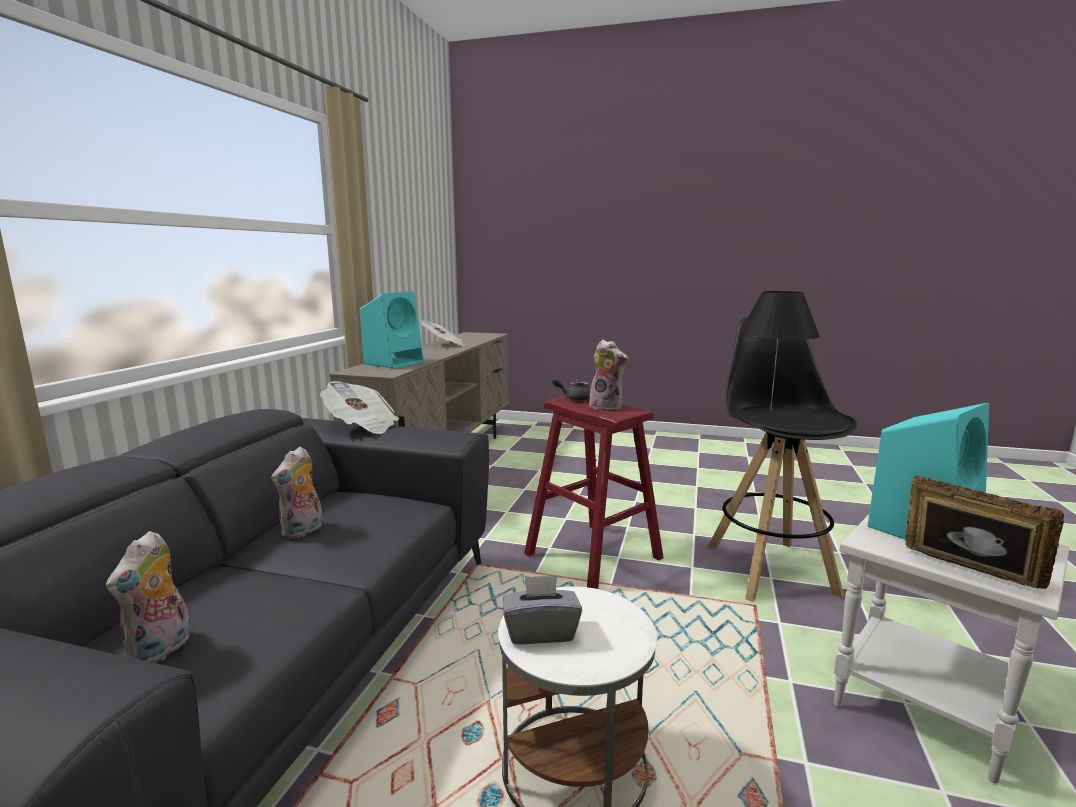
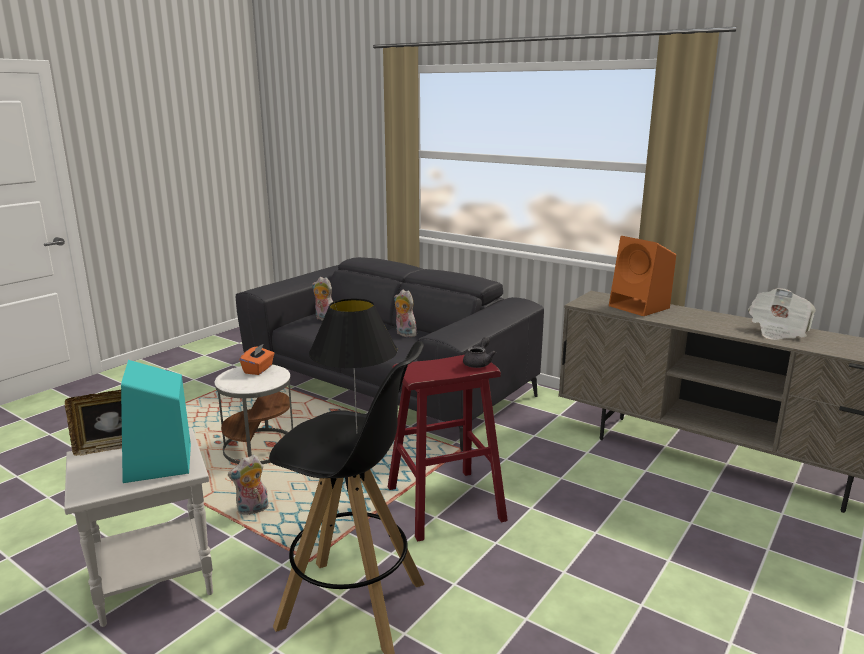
camera: 110 degrees right, 5 degrees up
newspaper [320,381,399,434] -> none
turquoise speaker [360,291,424,368] -> orange speaker [609,236,676,316]
grey tissue box [503,575,582,644] -> orange tissue box [240,343,275,375]
plush toy [589,340,628,412] -> plush toy moved to [228,455,269,515]

